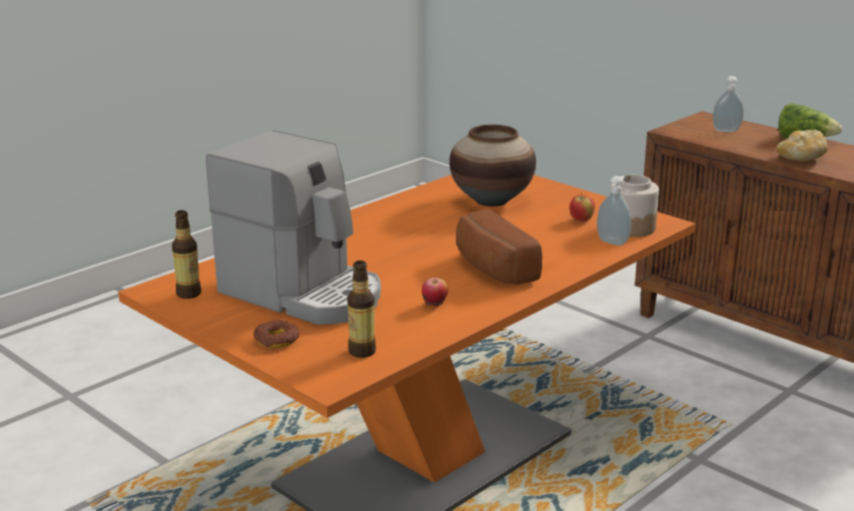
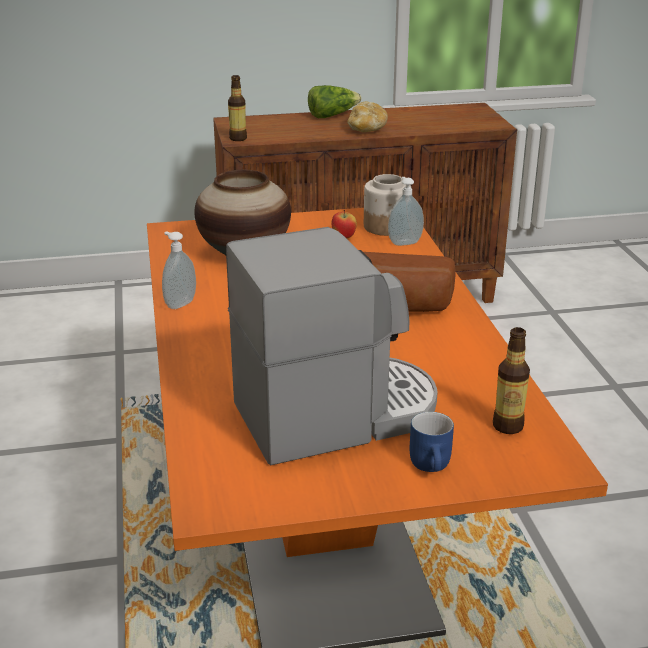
camera: 55 degrees left, 5 degrees up
bottle [172,210,201,299] -> bottle moved to [228,75,247,141]
donut [253,320,299,348] -> blue mug [410,412,454,472]
apple [422,278,448,306] -> none
soap dispenser [712,76,744,132] -> soap dispenser moved to [162,231,196,309]

